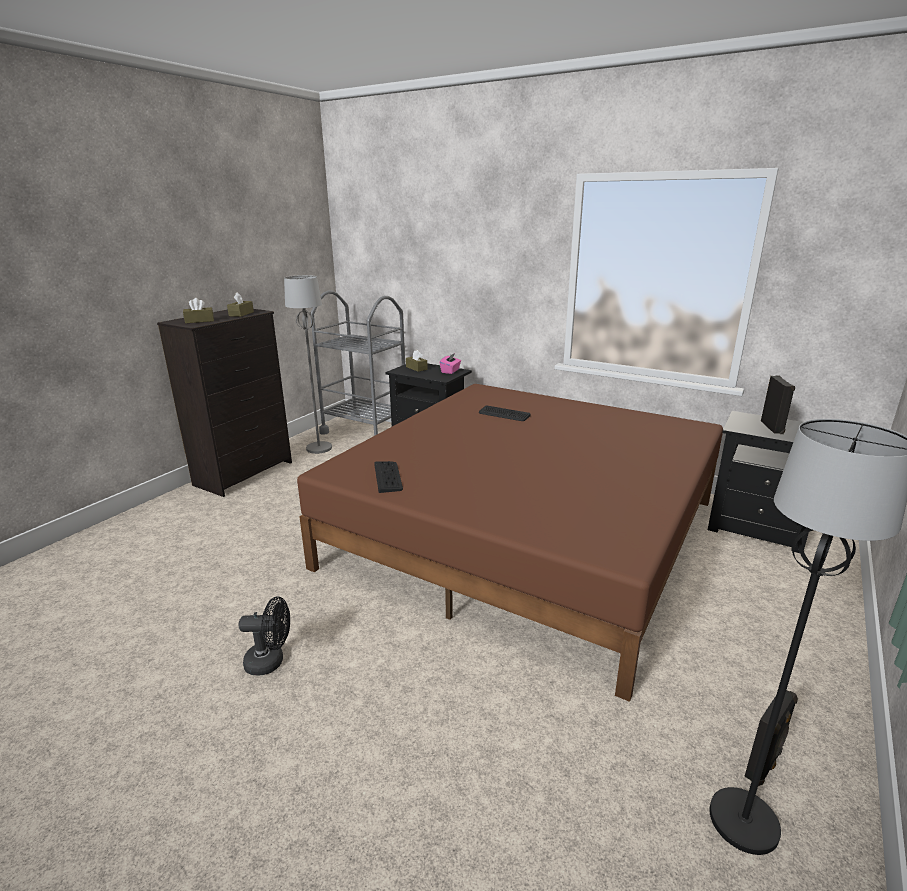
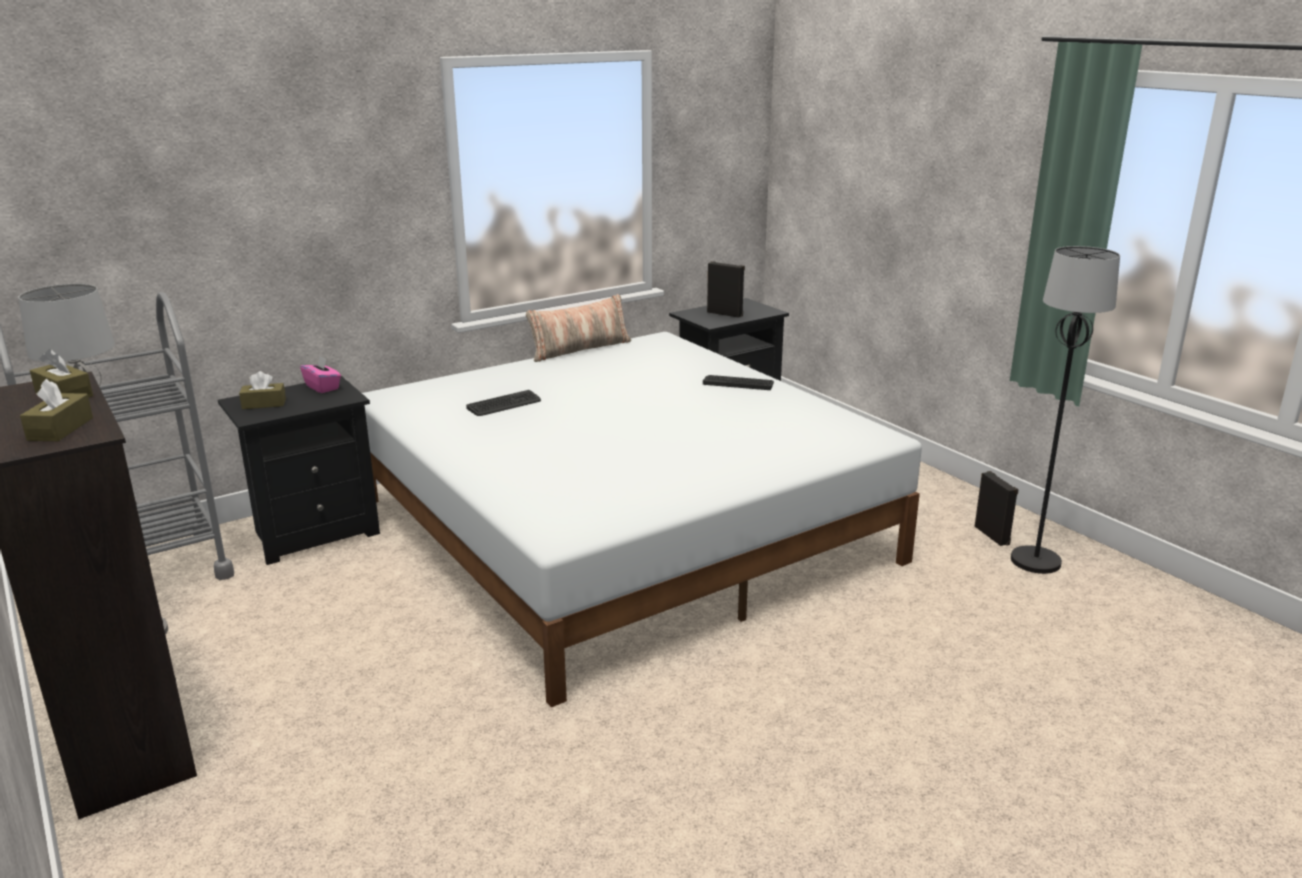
camera: 65 degrees left, 0 degrees up
black fan [239,596,290,676] -> none
brown bed [297,384,723,702] -> white bed [362,332,922,707]
keyboard [374,461,403,493] -> keyboard moved to [703,375,774,390]
none -> pillow [526,294,631,362]

